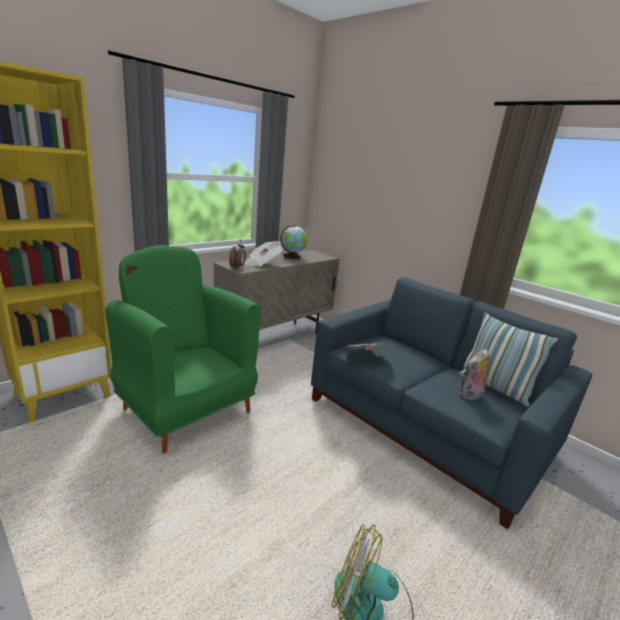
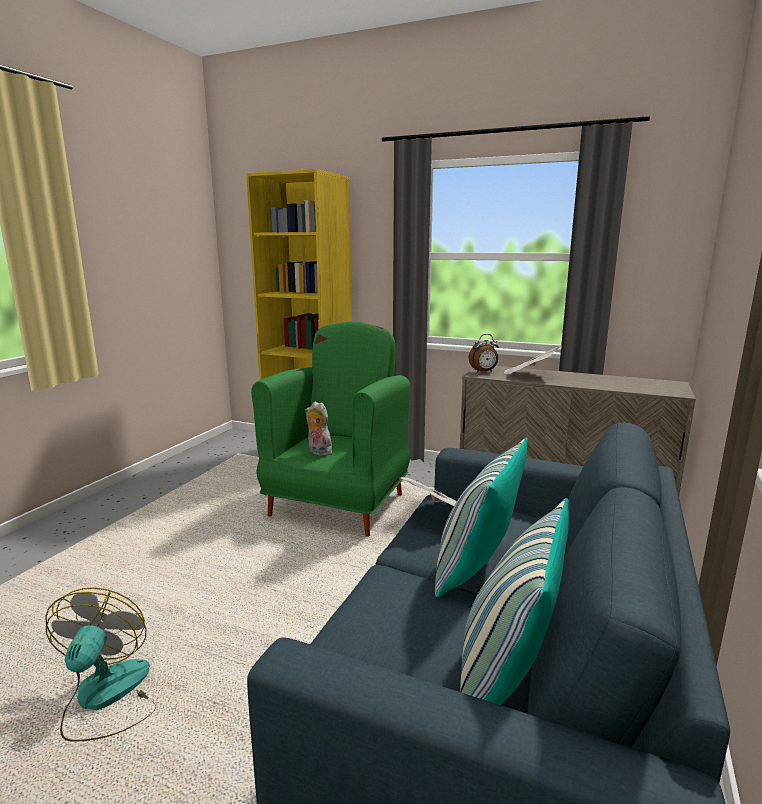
camera: 70 degrees right, 5 degrees down
globe [280,225,308,259] -> none
plush toy [458,349,490,400] -> plush toy moved to [305,401,332,456]
none -> pillow [435,438,528,598]

